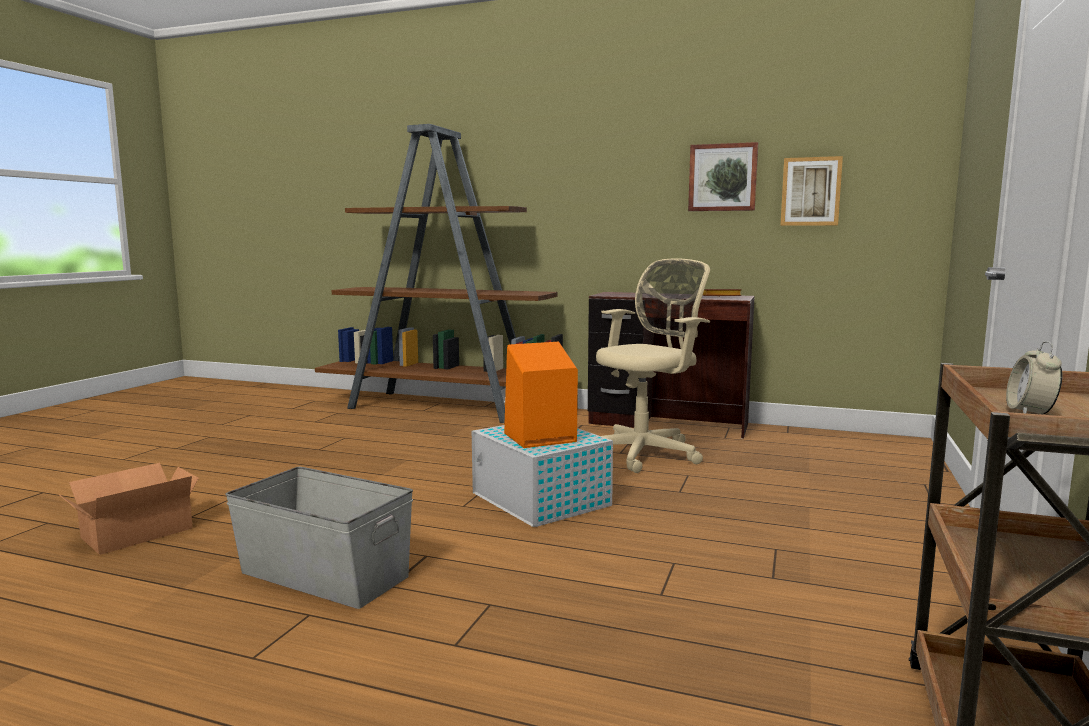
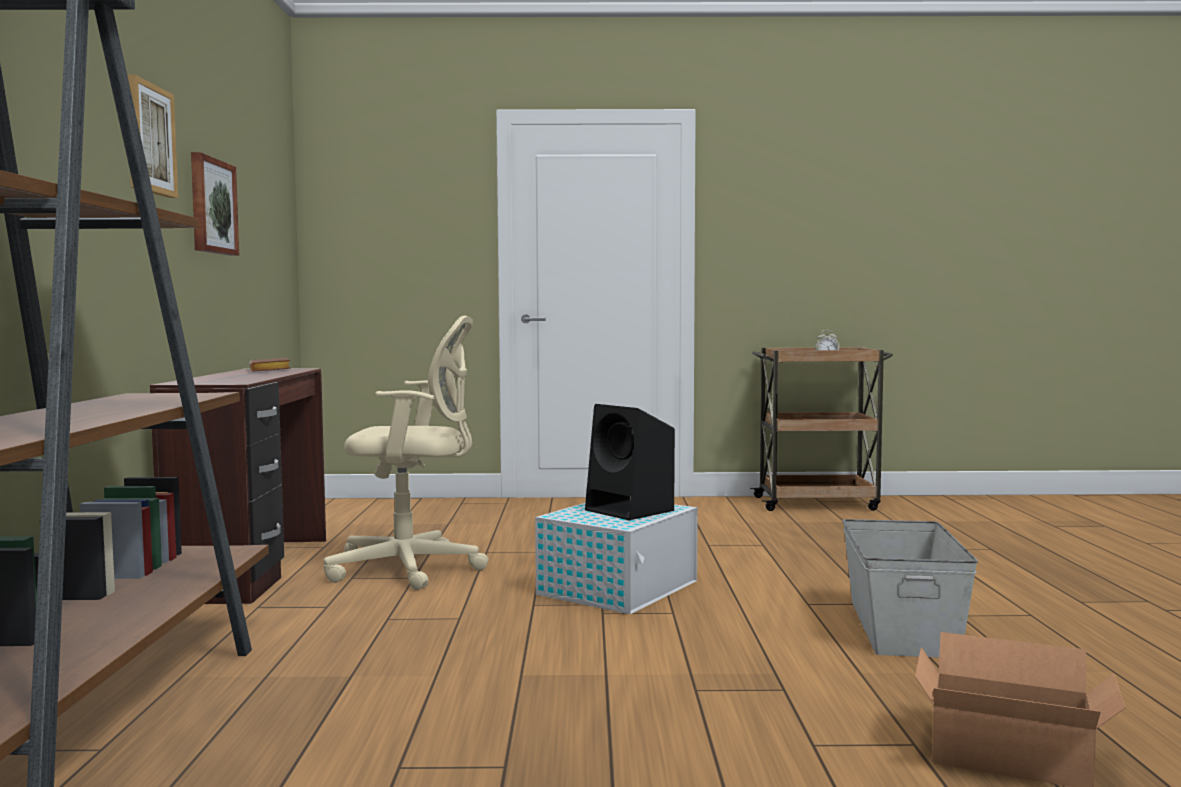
camera: 110 degrees left, 5 degrees down
orange speaker [504,342,578,448] -> black speaker [585,404,675,520]
beige office chair [596,258,710,473] -> beige office chair turned 150 degrees clockwise [324,316,489,590]
picture [780,156,843,226] -> picture moved to [127,74,178,198]

